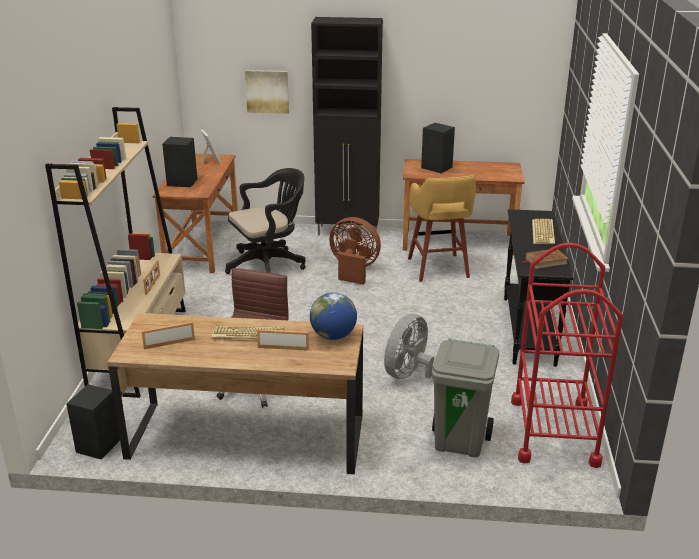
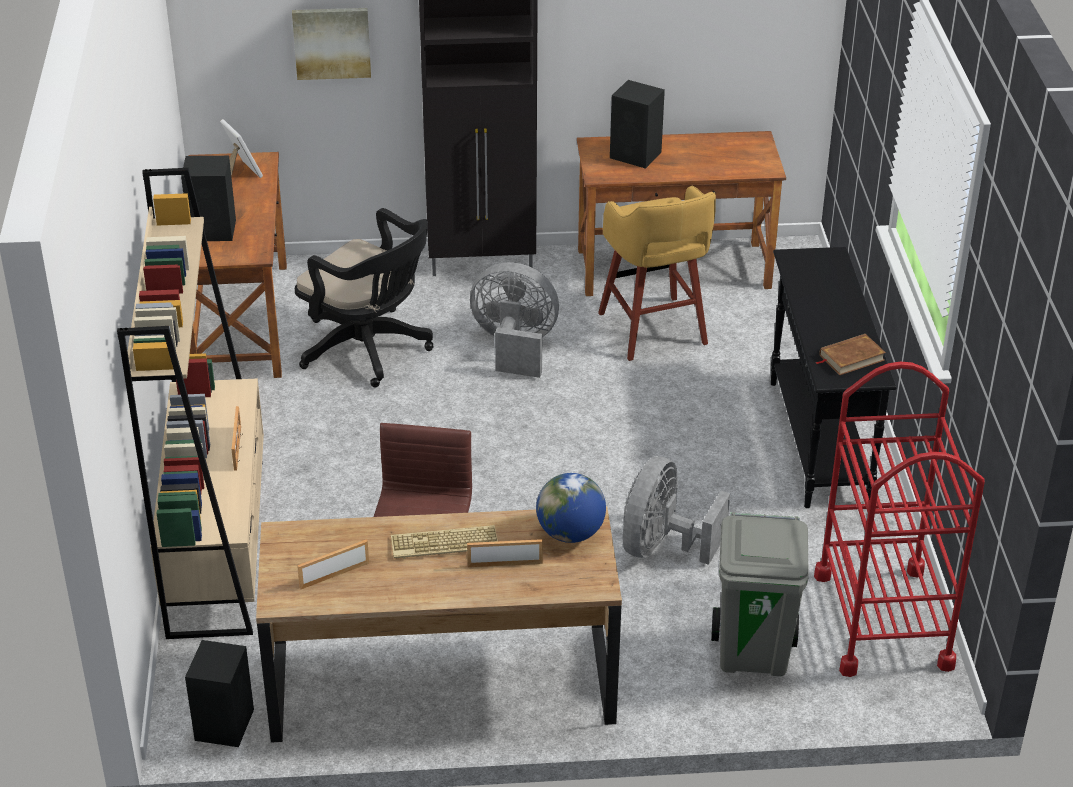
camera: 10 degrees left, 10 degrees up
black office chair [225,168,306,274] -> black office chair turned 75 degrees clockwise [295,208,434,388]
brown fan [329,217,381,285] -> grey fan [470,262,559,378]
keyboard [532,219,555,244] -> none

